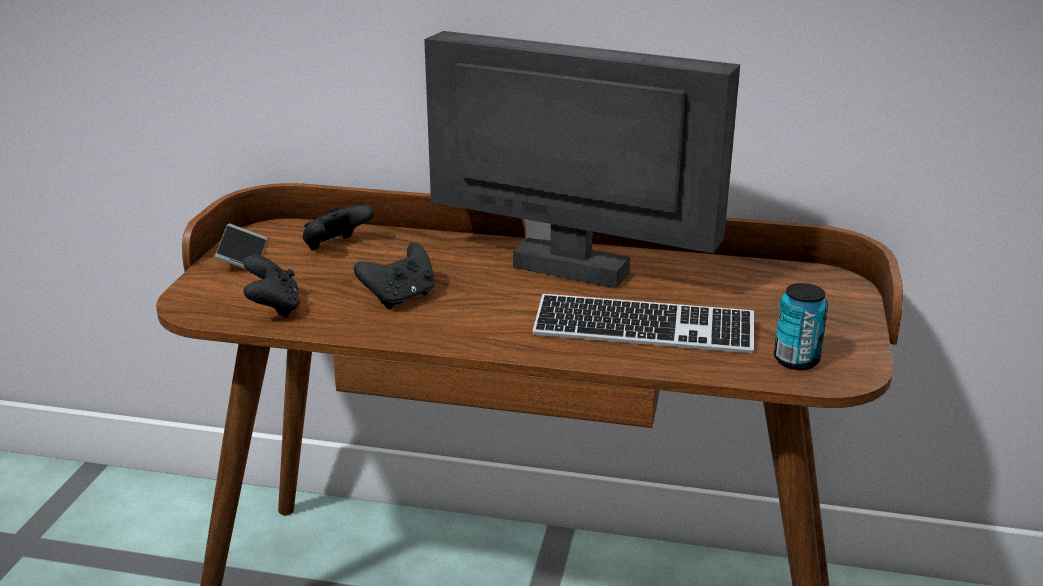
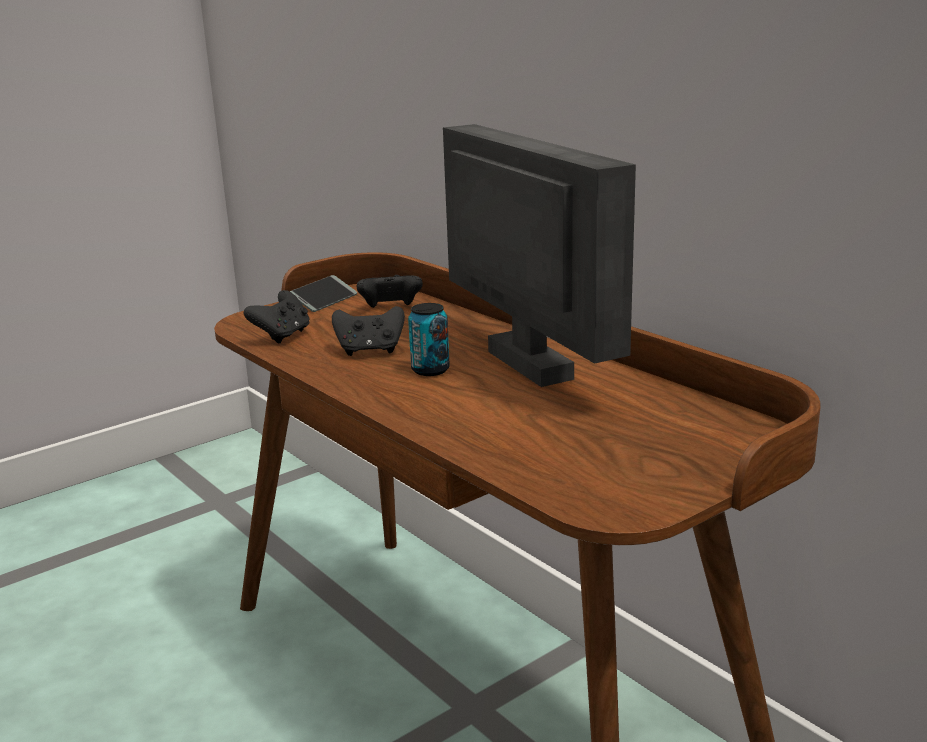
camera: 40 degrees right, 5 degrees down
keyboard [533,294,754,353] -> none
can [774,283,828,370] -> can moved to [408,303,450,376]

